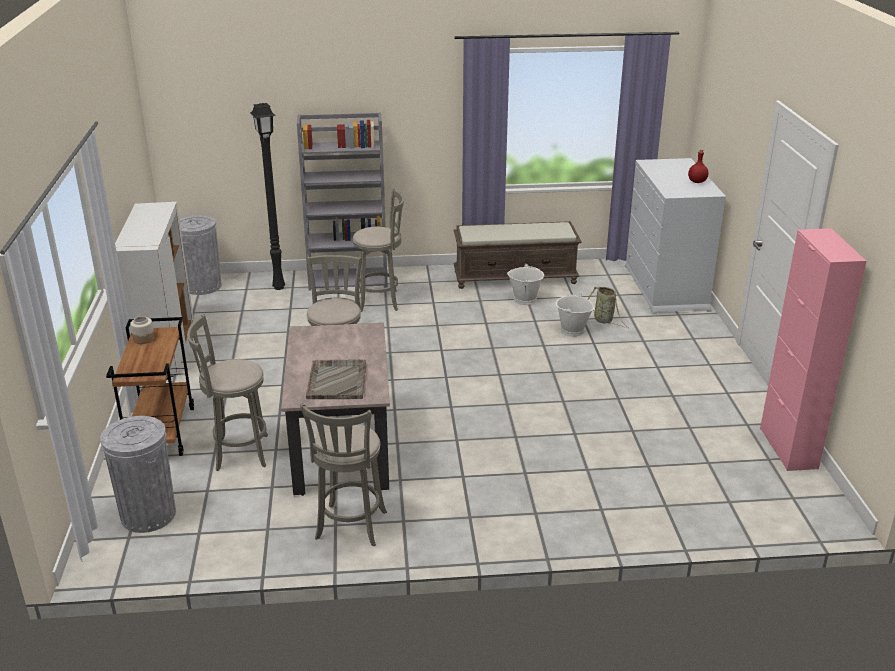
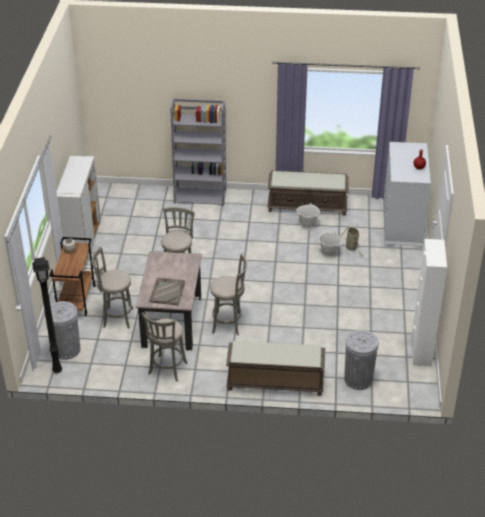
camera: 10 degrees right, 10 degrees up
grey trash can [179,215,221,295] -> grey trash can moved to [344,330,379,390]
black floor lamp [250,103,285,290] -> black floor lamp moved to [32,257,62,373]
grey stool [353,188,404,312] -> grey stool moved to [210,254,247,335]
pink cabinet [760,228,866,471] -> white cabinet [411,239,447,366]
none -> brown bench [226,341,325,396]

